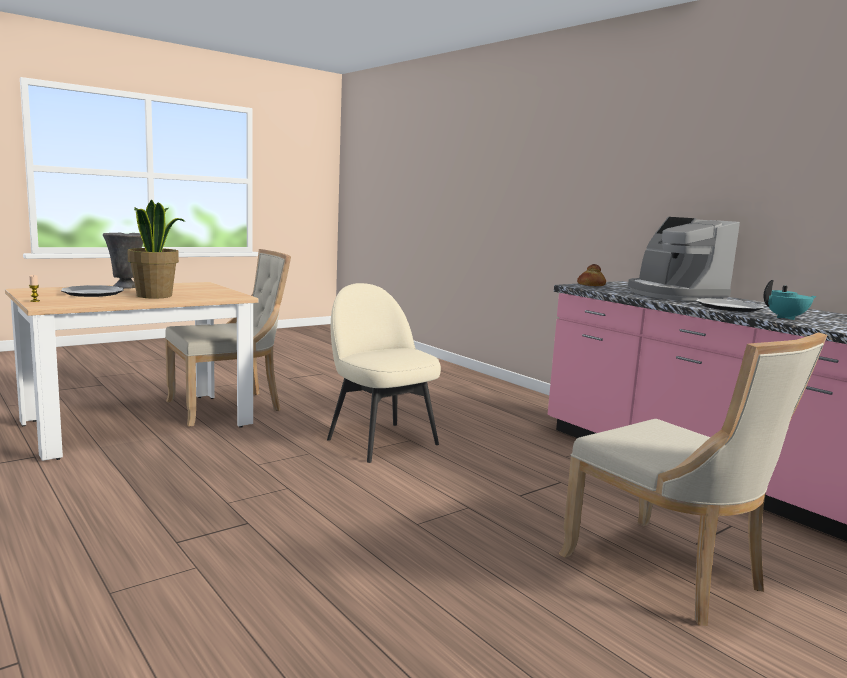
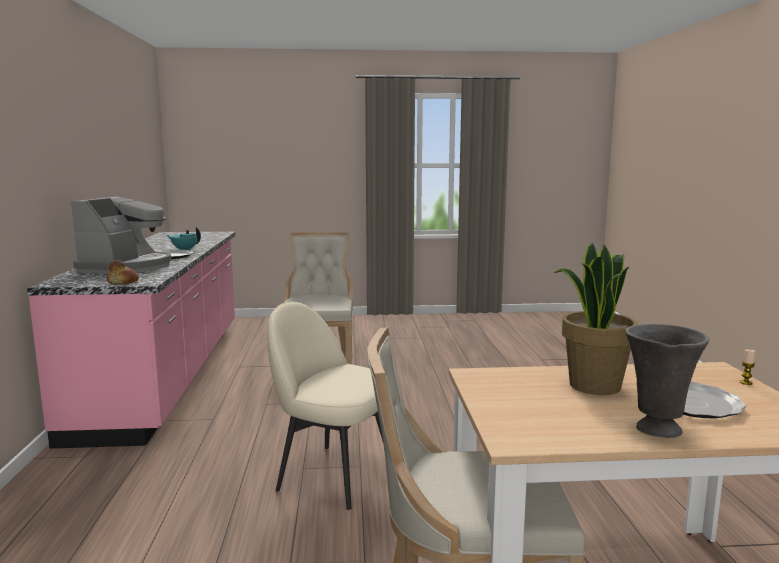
camera: 145 degrees left, 0 degrees up
beige chair [327,283,441,463] -> beige chair turned 120 degrees clockwise [267,302,384,510]

